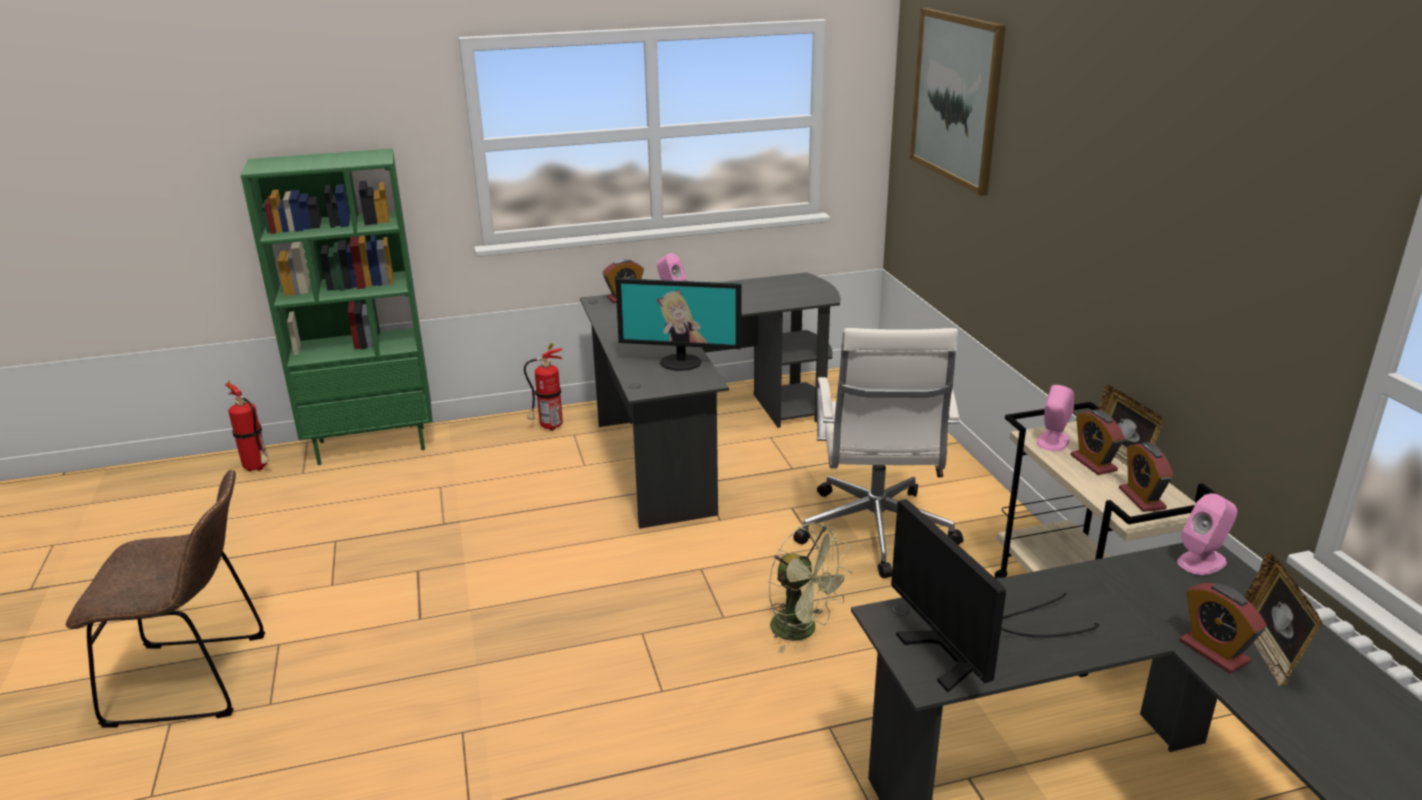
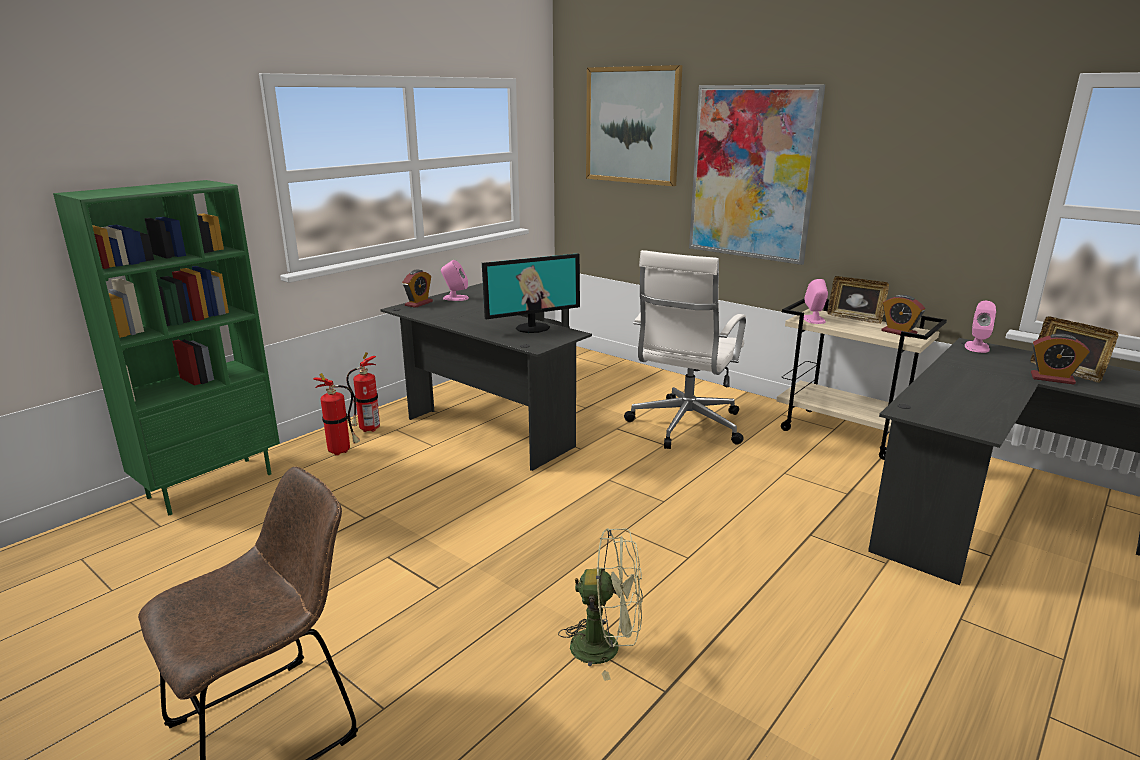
camera: 35 degrees left, 5 degrees down
fire extinguisher [225,380,269,472] -> fire extinguisher moved to [313,373,360,456]
green fan [768,523,853,653] -> green fan moved to [558,528,643,681]
white office chair [793,328,964,578] -> white office chair turned 60 degrees clockwise [624,250,746,449]
monitor [891,499,1100,692] -> none
alarm clock [1070,409,1125,475] -> none
none -> picture [689,84,825,265]

